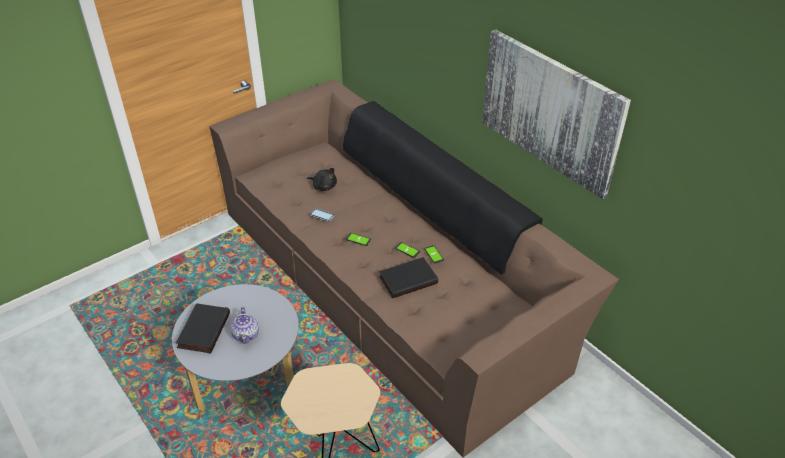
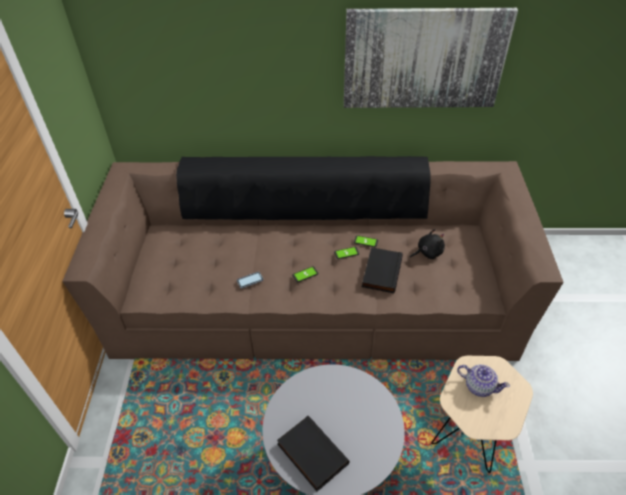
camera: 50 degrees left, 5 degrees up
teapot [230,307,259,344] -> teapot moved to [457,364,510,397]
black plush toy [307,168,337,191] -> black plush toy moved to [410,229,445,259]

